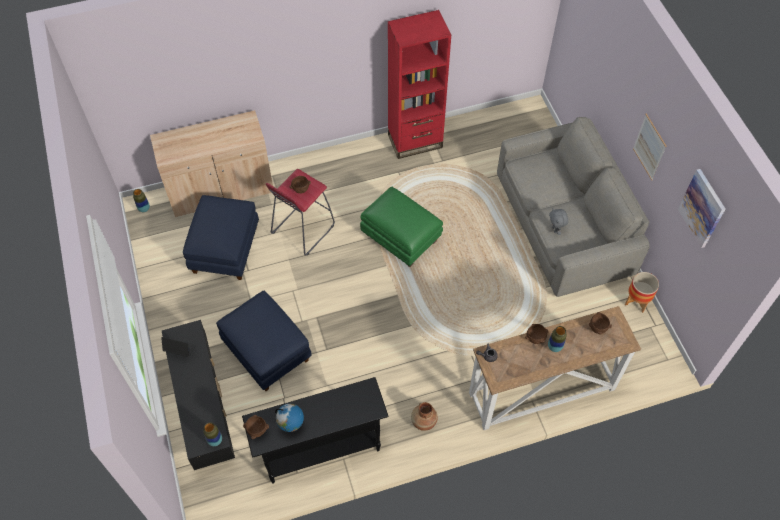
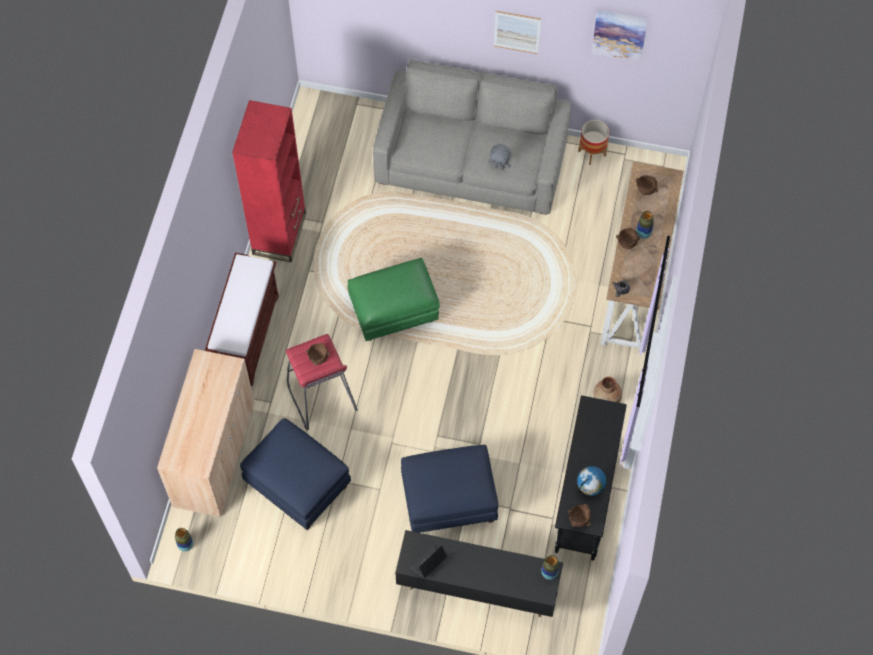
camera: 60 degrees left, 5 degrees up
none -> brown bench [205,253,279,386]

